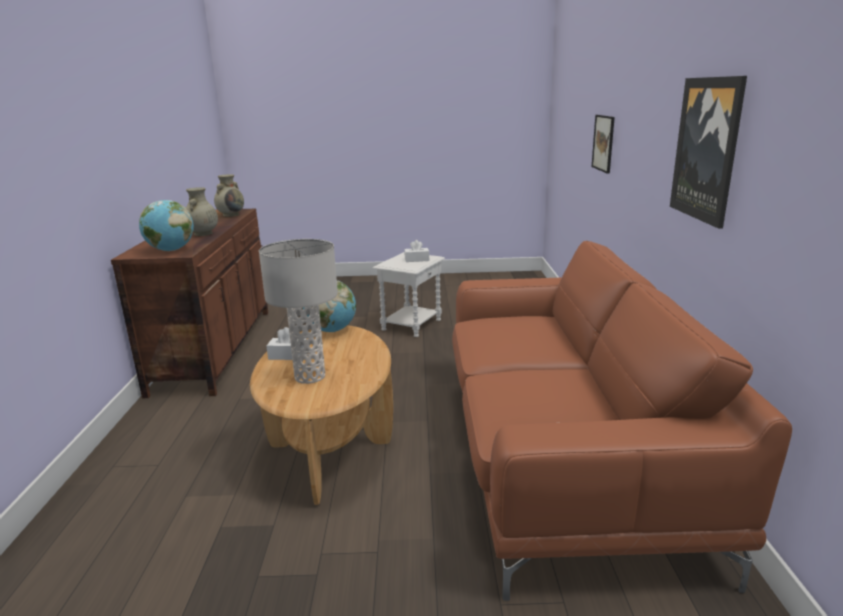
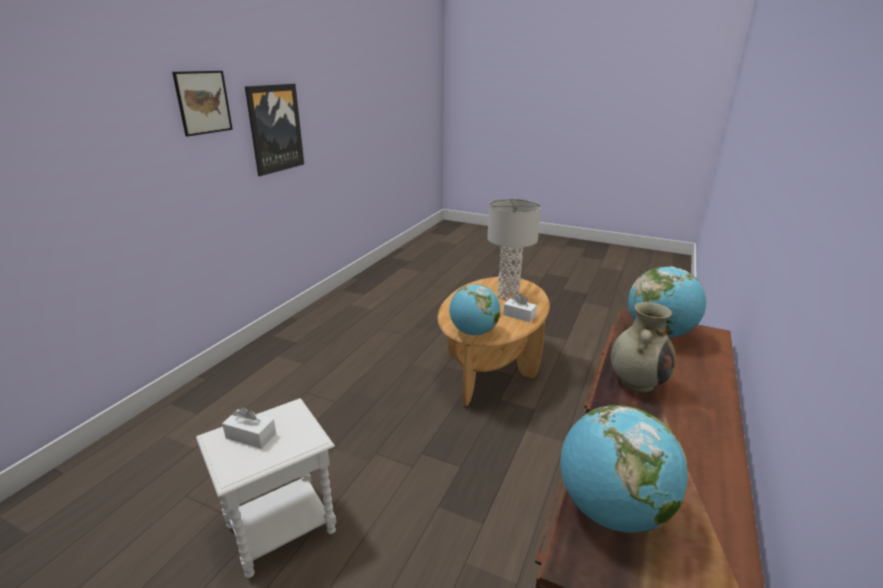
camera: 155 degrees left, 5 degrees up
beige vase [214,174,244,217] -> globe [560,405,688,533]
brown sofa [452,241,792,601] -> none
picture [592,115,615,174] -> picture moved to [172,71,233,137]

